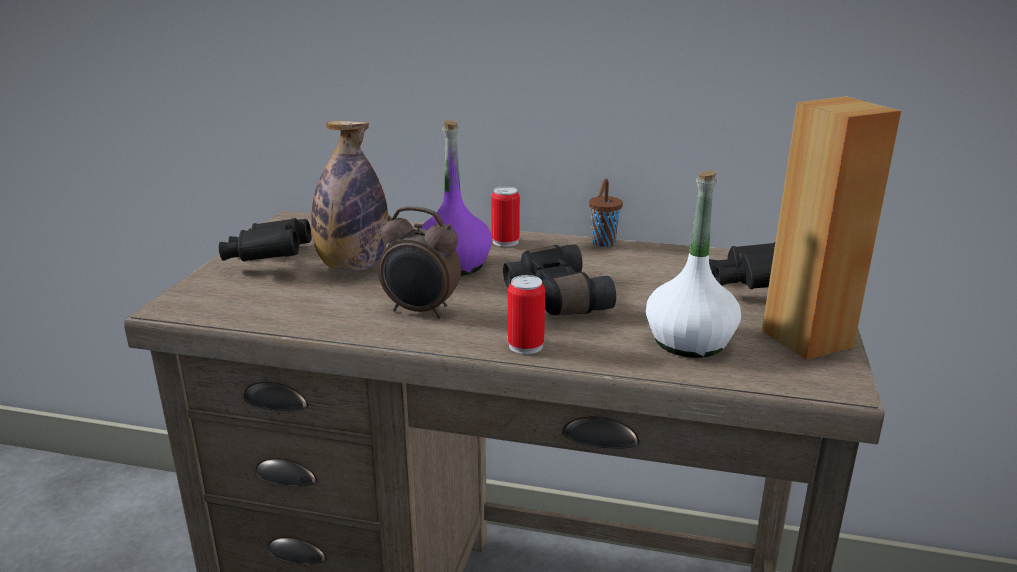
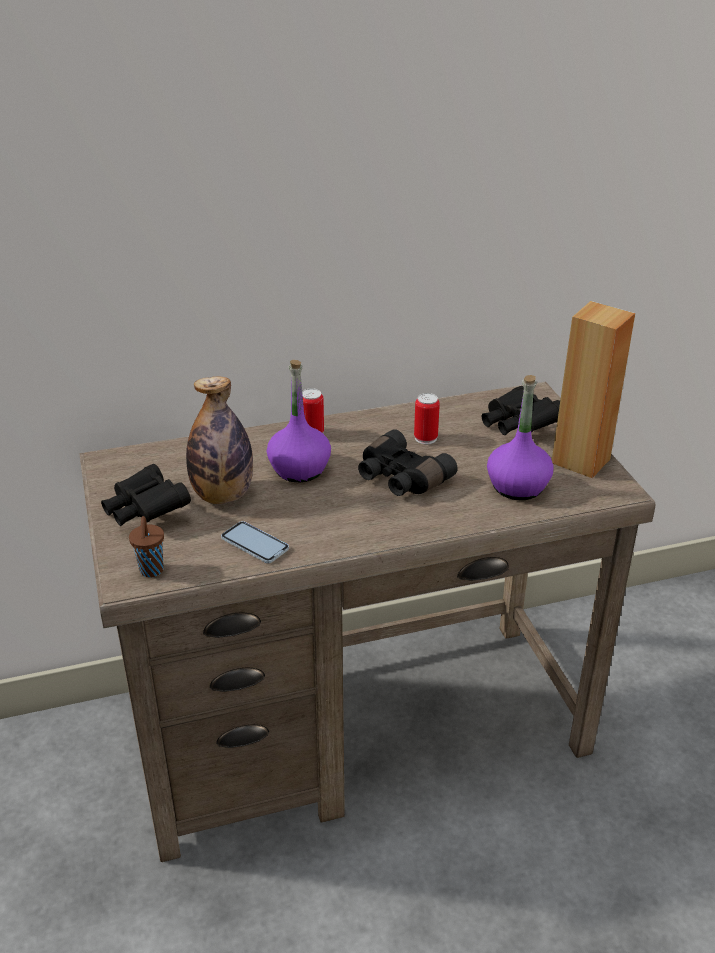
camera: 30 degrees left, 10 degrees up
alarm clock [378,206,461,318] -> none
can [508,275,545,354] -> can moved to [414,393,440,444]
brown cup [589,179,623,247] -> brown cup moved to [129,516,164,577]
white bottle [646,171,741,358] -> purple bottle [487,375,554,500]
none -> phone [221,521,289,563]

